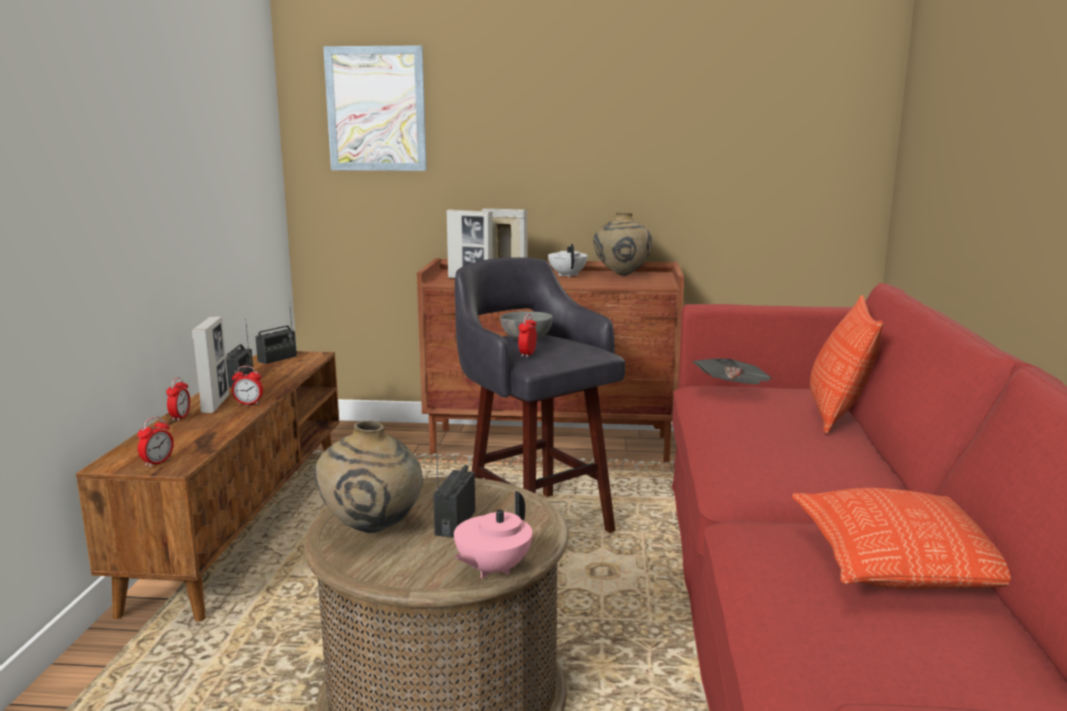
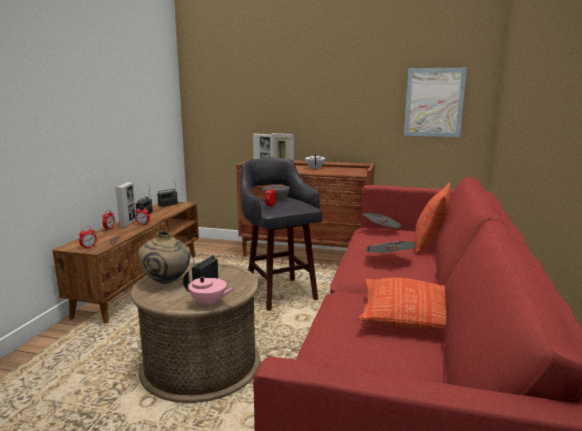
camera: 10 degrees right, 0 degrees up
picture [323,45,427,171] -> picture moved to [404,68,467,137]
pink teapot [454,491,532,578] -> pink teapot turned 120 degrees counterclockwise [183,271,235,308]
beige vase [593,213,653,276] -> none
none -> newspaper [367,241,416,253]

